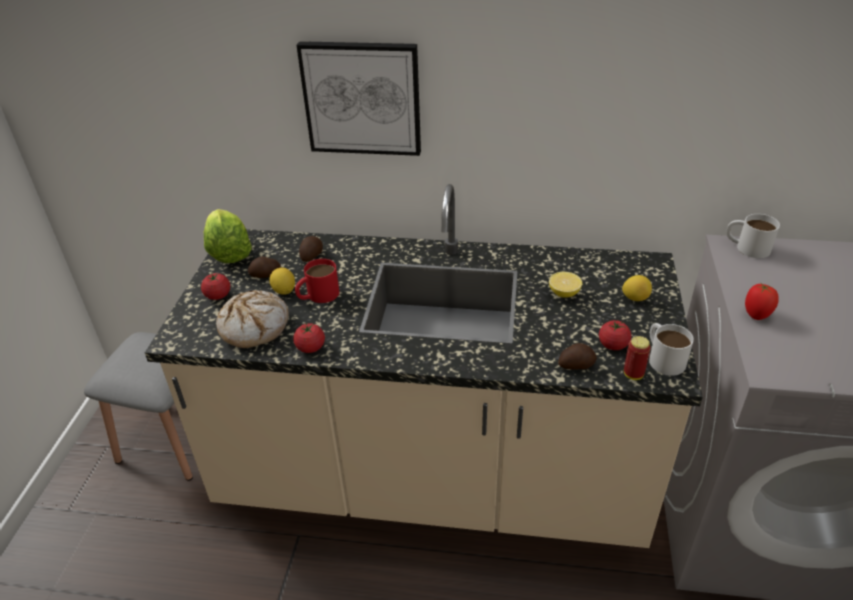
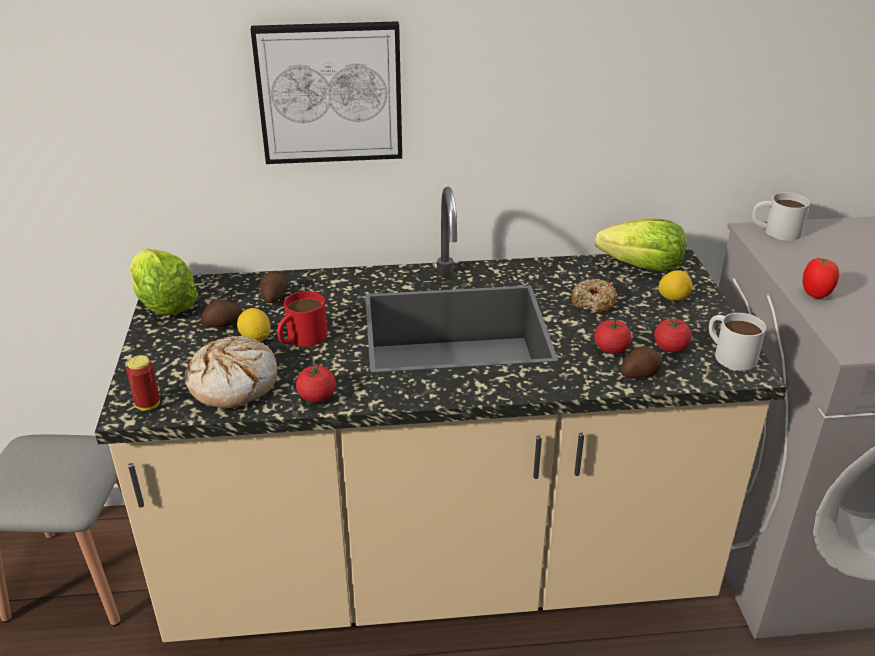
camera: 15 degrees left, 5 degrees down
tomato [201,272,230,300] -> tomato moved to [594,318,632,354]
lemon [549,272,582,298] -> donut [572,279,618,313]
can [624,336,651,380] -> can moved to [126,355,160,411]
none -> lettuce [595,218,687,272]

